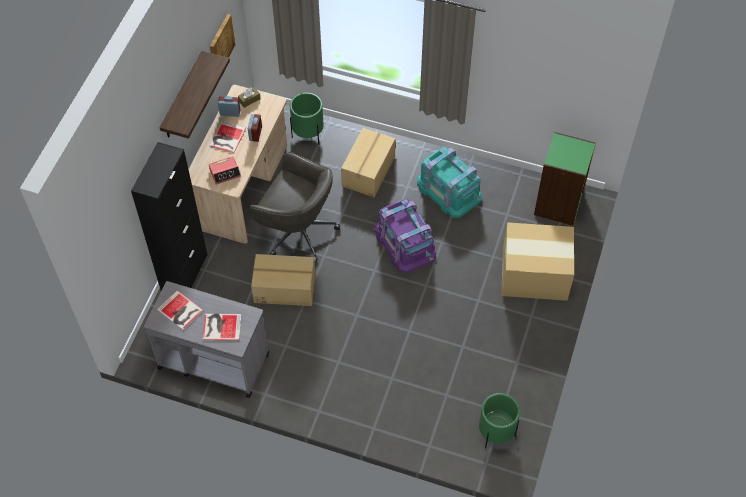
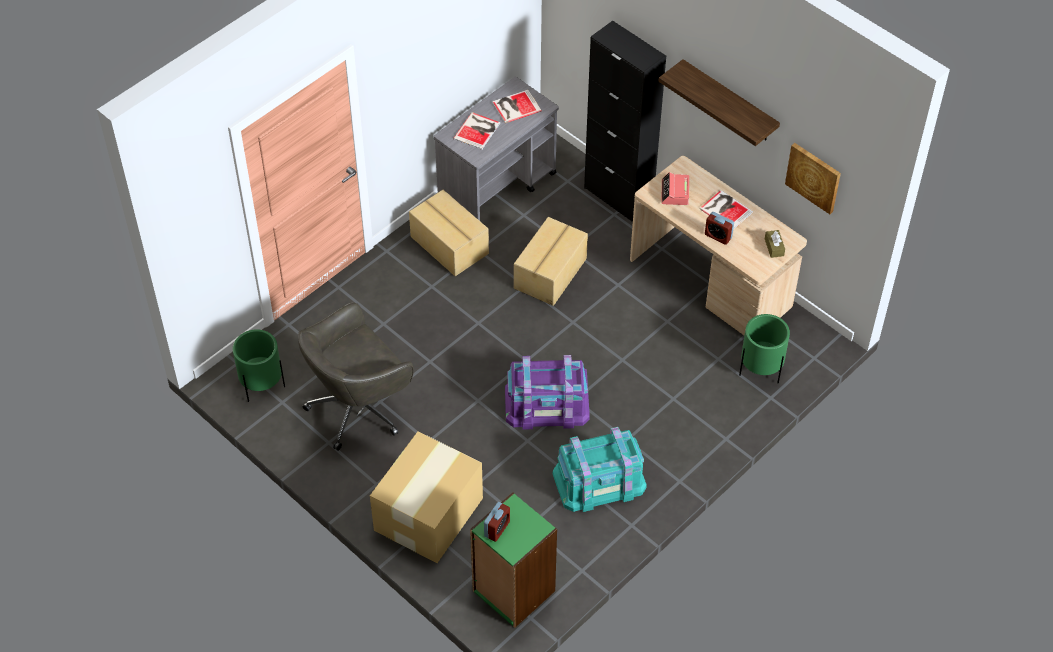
camera: 115 degrees right, 5 degrees down
alarm clock [218,96,241,117] -> alarm clock moved to [484,502,510,542]
grey office chair [249,152,340,263] -> grey office chair moved to [298,302,414,451]
cardboard box [341,128,396,197] -> cardboard box moved to [409,190,489,276]

